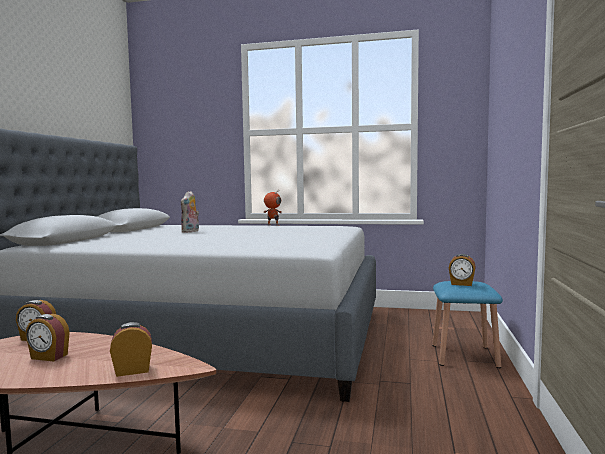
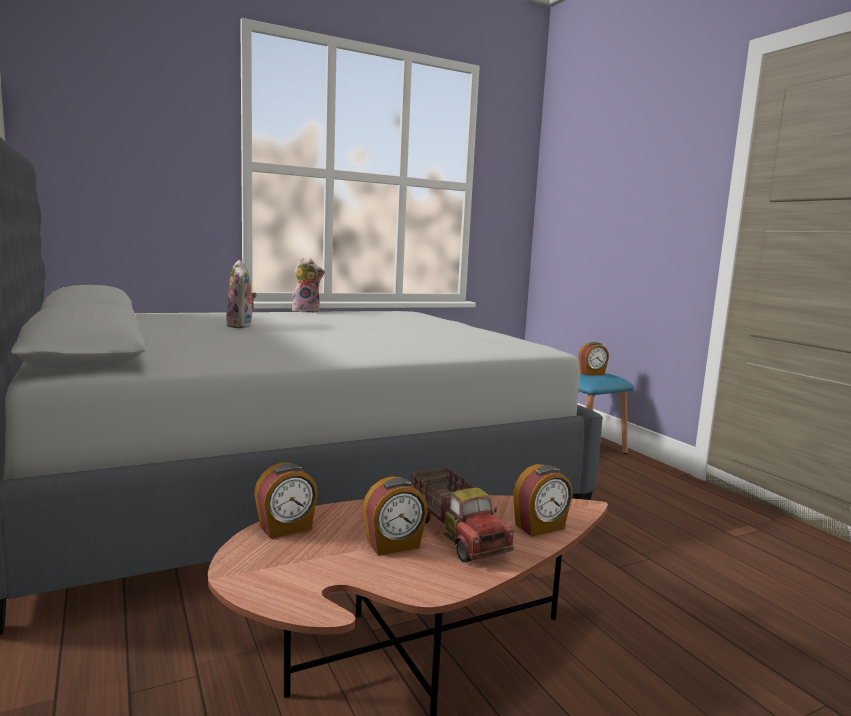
camera: 40 degrees left, 5 degrees up
alarm clock [110,322,152,377] -> alarm clock turned 150 degrees counterclockwise [513,464,573,536]
toy robot [264,190,282,226] -> plush toy [292,258,325,313]
none -> toy truck [411,467,514,563]

